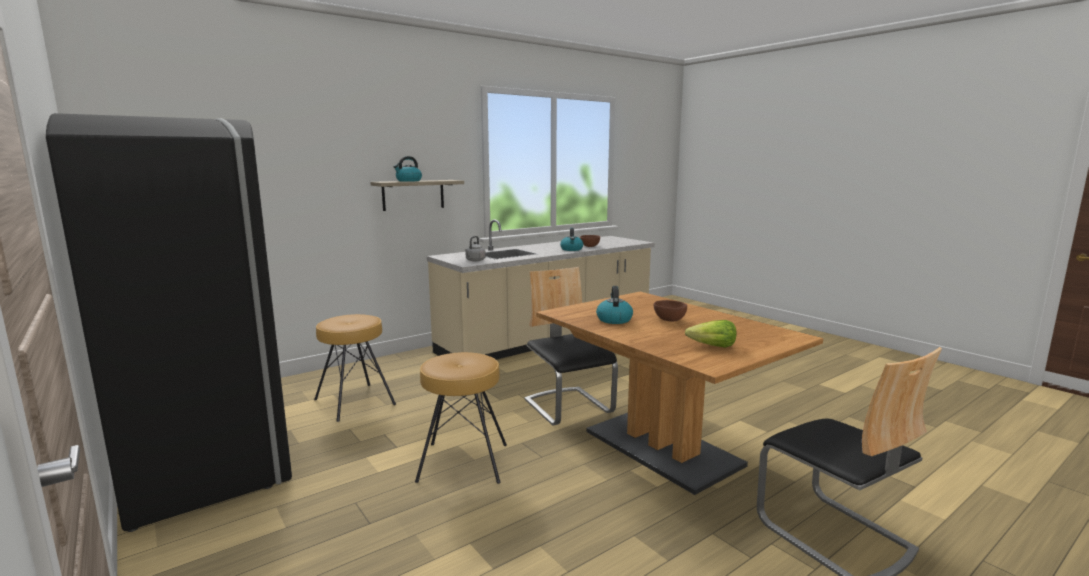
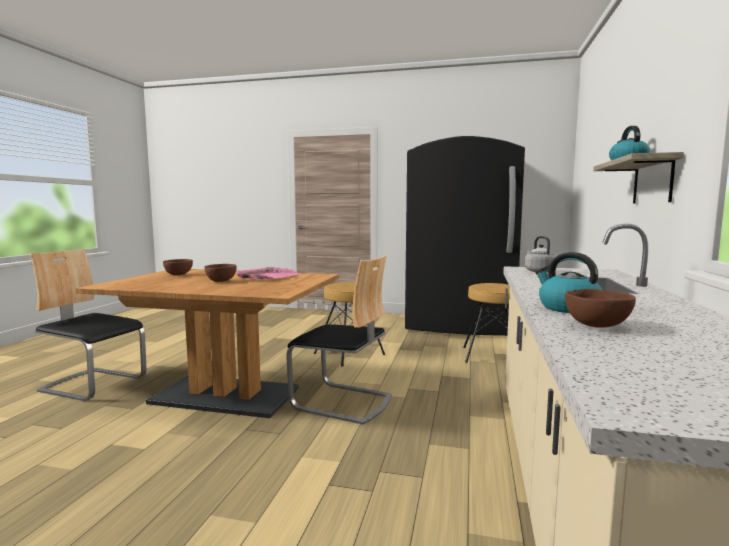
camera: 140 degrees right, 5 degrees down
kettle [596,286,633,324] -> pink tray [236,267,301,279]
lettuce [685,320,736,348] -> brown bowl [163,259,193,275]

